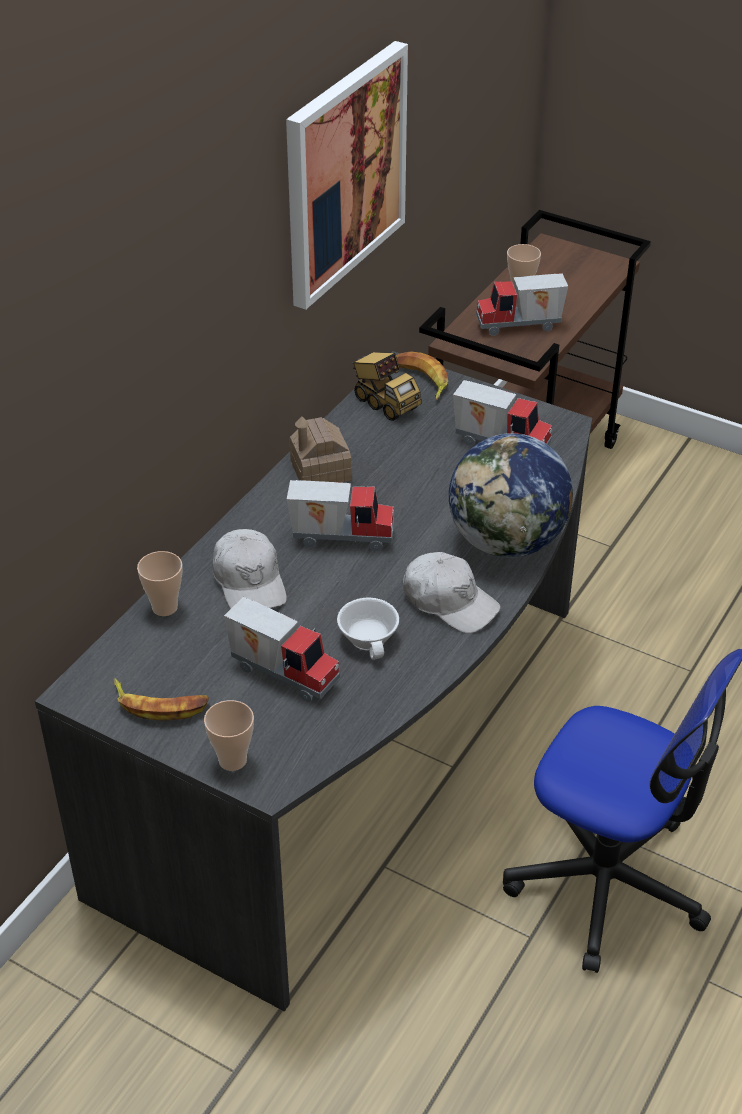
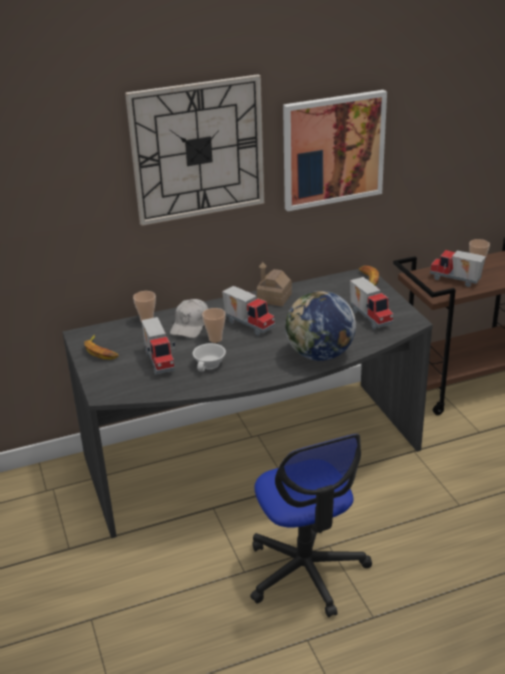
camera: 40 degrees right, 10 degrees down
cup [204,700,254,771] -> cup moved to [202,308,226,343]
toy truck [352,352,421,421] -> none
white cap [403,552,501,633] -> none
none -> wall clock [125,74,264,226]

